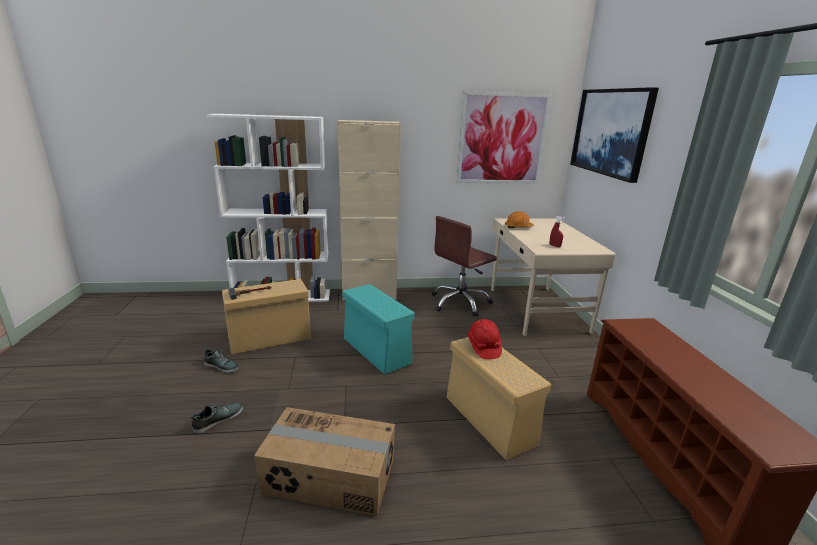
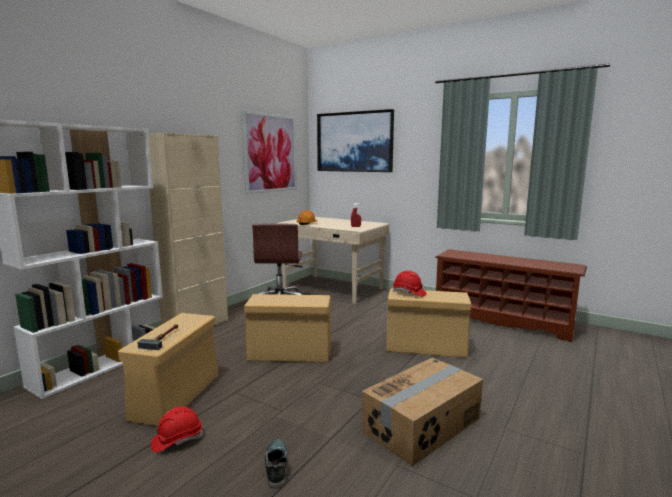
camera: 50 degrees left, 10 degrees down
shoe [203,348,239,373] -> red hard hat [151,406,203,453]
turquoise storage box [342,284,415,375] -> beige storage box [244,294,331,362]

